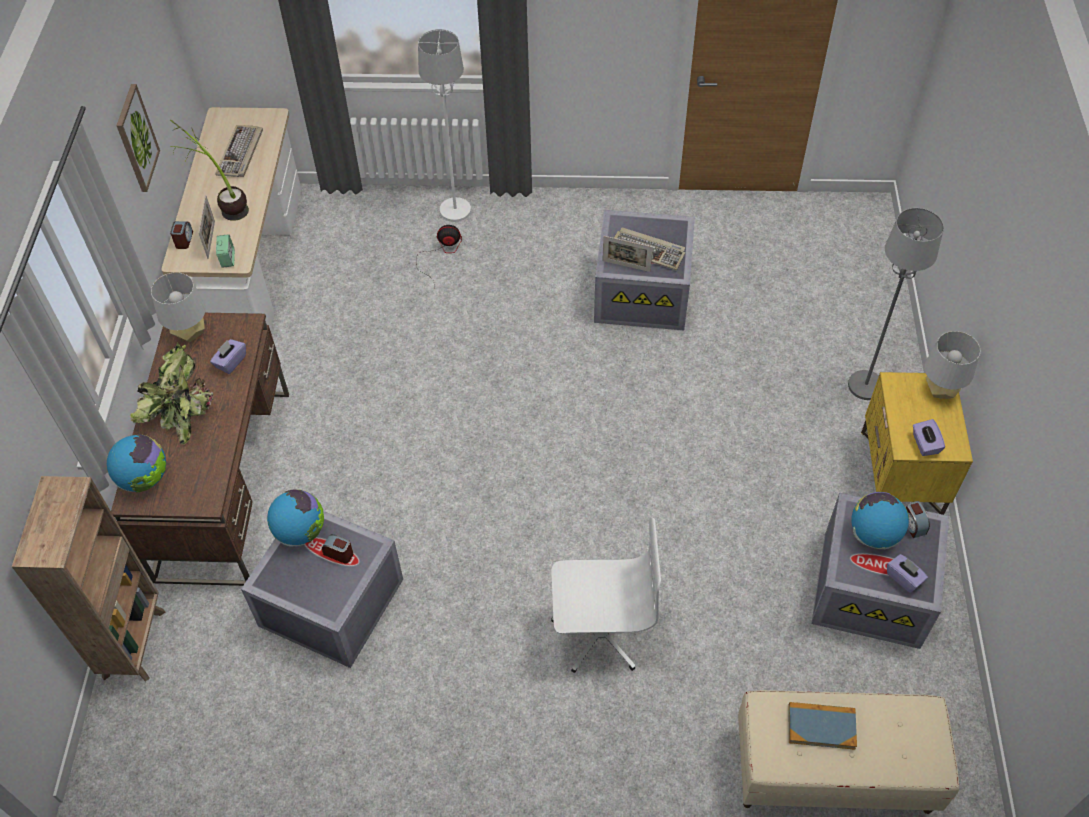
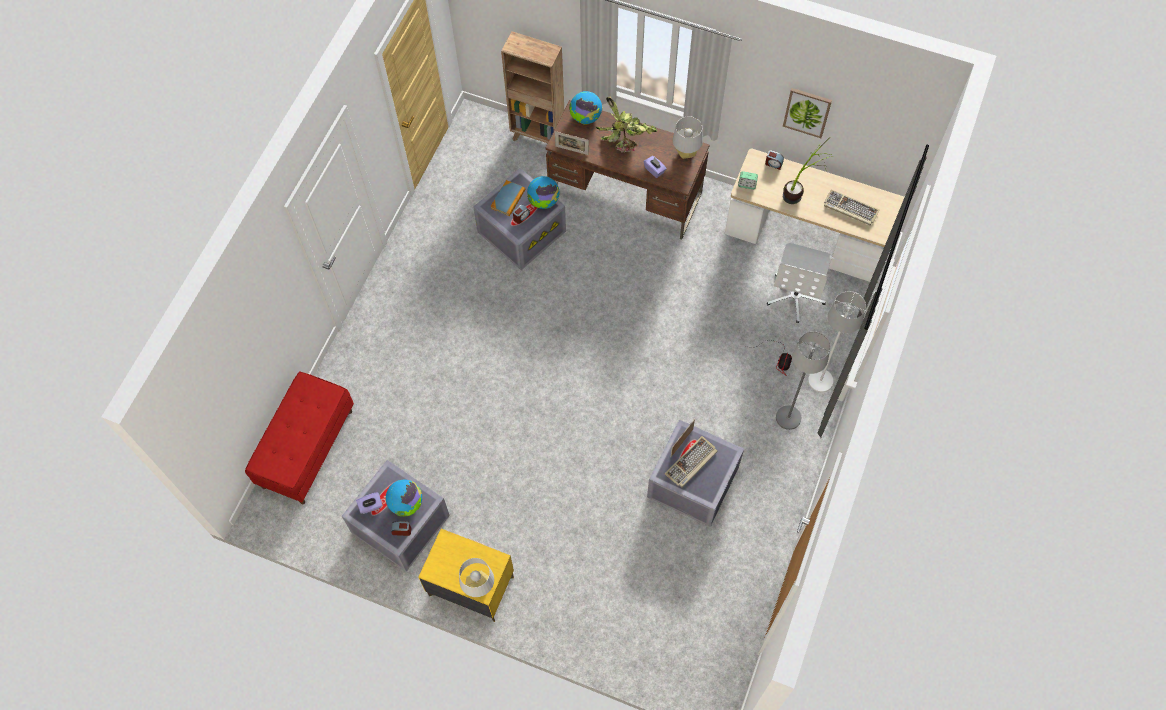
camera: 110 degrees right, 10 degrees up
picture frame [198,195,215,259] -> picture frame moved to [555,131,589,155]
white office chair [551,518,661,673] -> white office chair moved to [767,243,831,323]
beige bench [738,690,959,814] -> red bench [245,371,354,504]
book [788,702,857,750] -> book moved to [490,180,525,216]
grey floor lamp [848,208,944,400] -> grey floor lamp moved to [776,331,830,430]
purple tissue box [913,419,945,456] -> none

